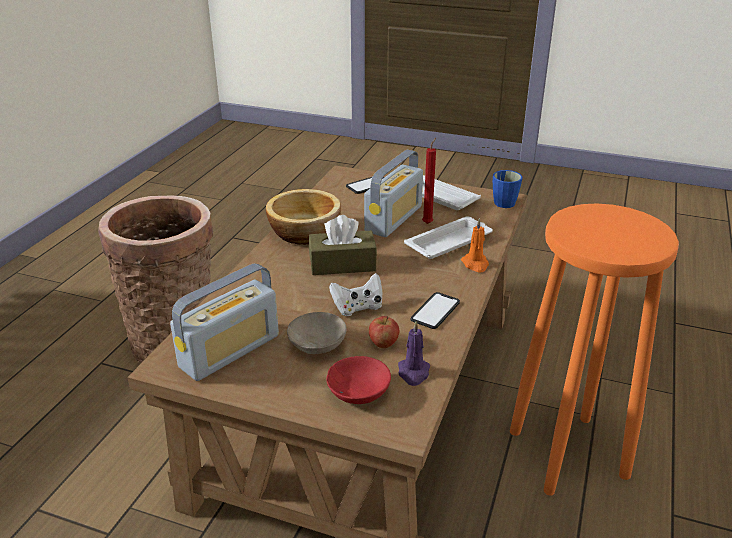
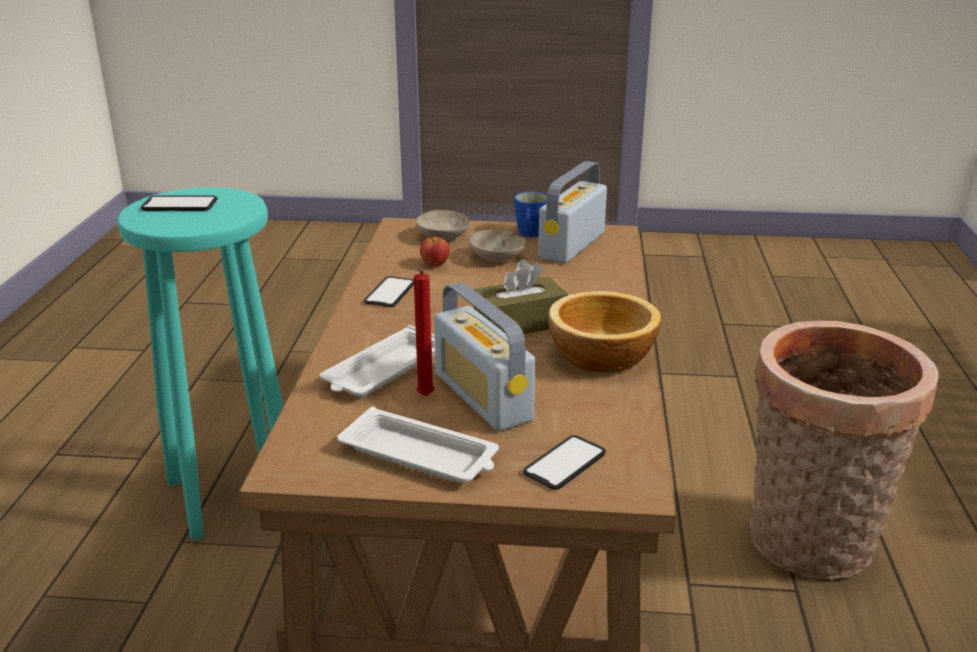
camera: 165 degrees right, 5 degrees down
red bowl [326,356,391,404] -> beige bowl [416,210,470,241]
white game controller [329,273,382,316] -> none
radio [364,150,423,237] -> radio turned 45 degrees counterclockwise [434,282,535,431]
purple candle [398,321,430,386] -> none
orange candle [461,218,489,272] -> none
blue mug [493,170,522,208] -> blue mug moved to [514,191,547,237]
orange stool [510,204,679,496] -> turquoise stool [118,187,284,540]
none -> phone [141,196,218,211]

